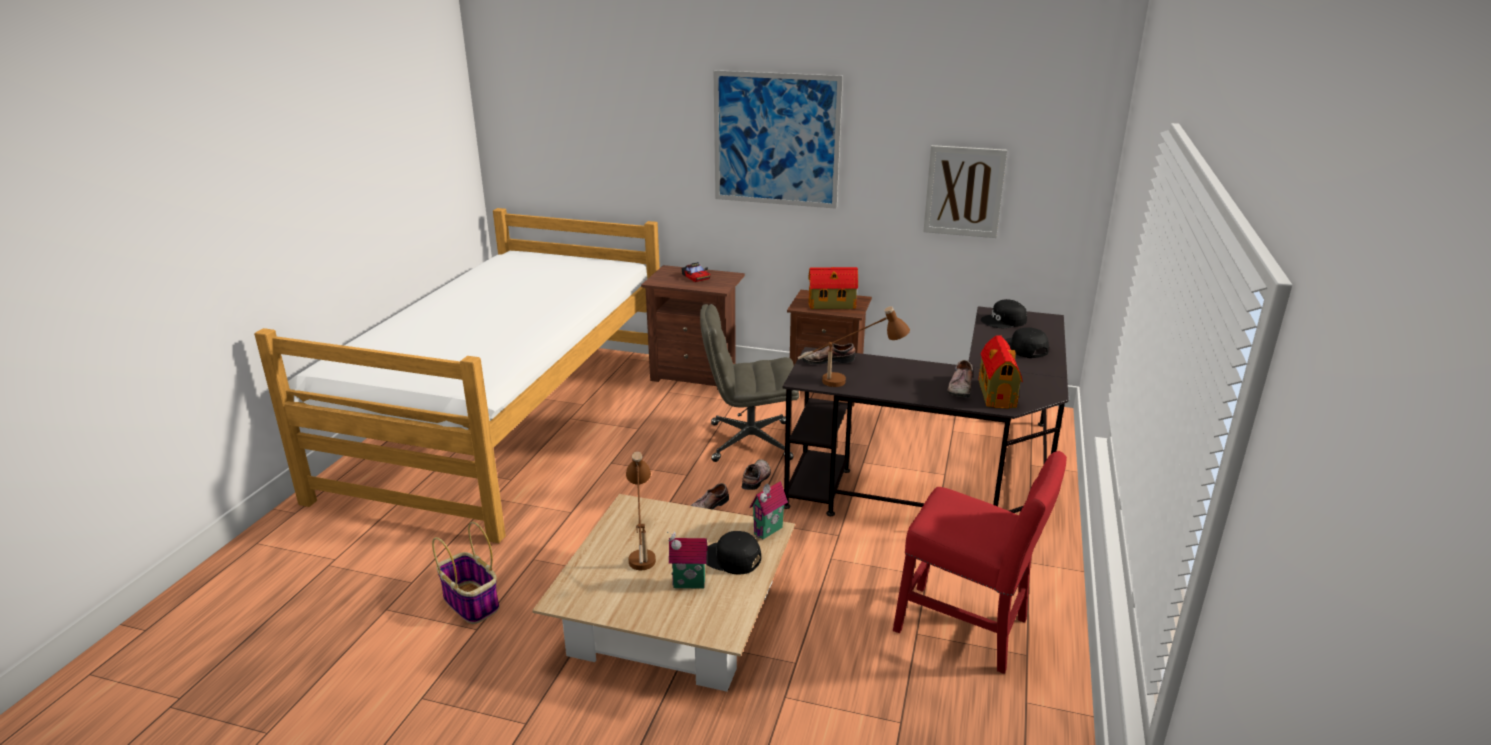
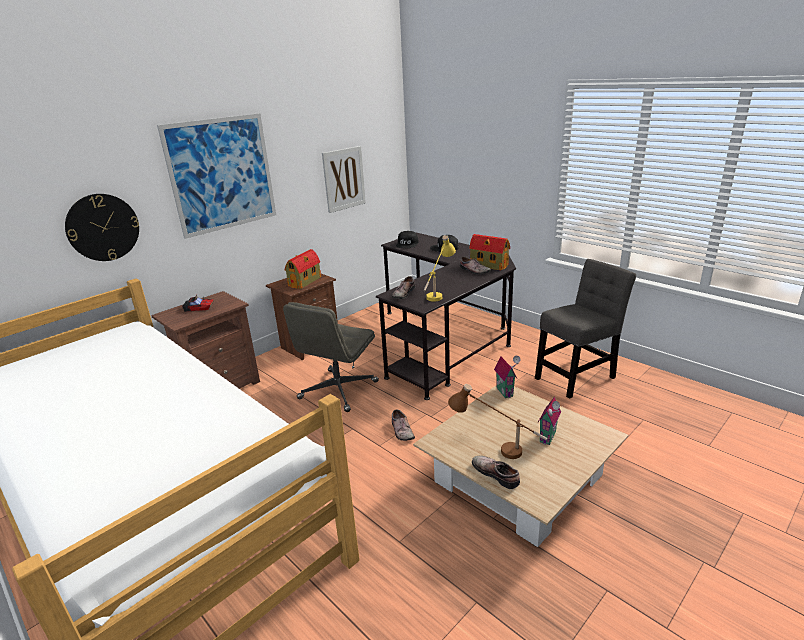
camera: 60 degrees left, 0 degrees up
basket [432,522,499,624] -> none
black cap [707,531,761,574] -> none
shoe [742,459,771,490] -> shoe moved to [472,456,520,489]
brown table lamp [798,306,910,387] -> yellow table lamp [424,235,456,302]
red chair [893,451,1067,674] -> grey chair [535,259,636,399]
none -> wall clock [65,194,139,261]

